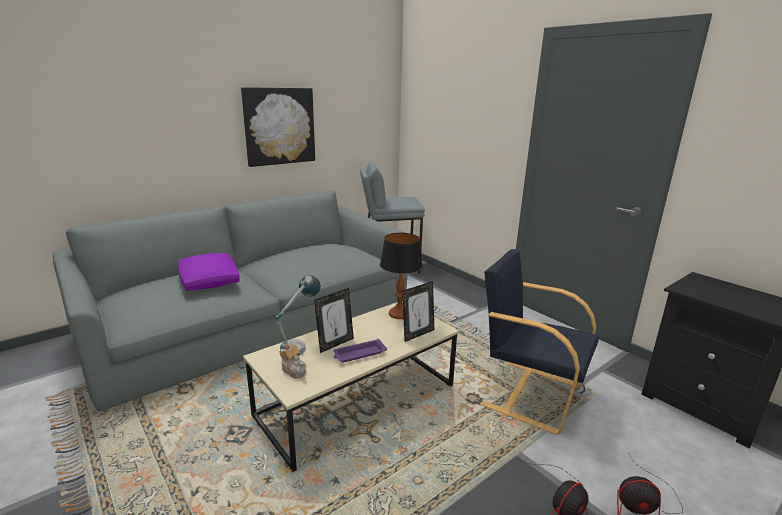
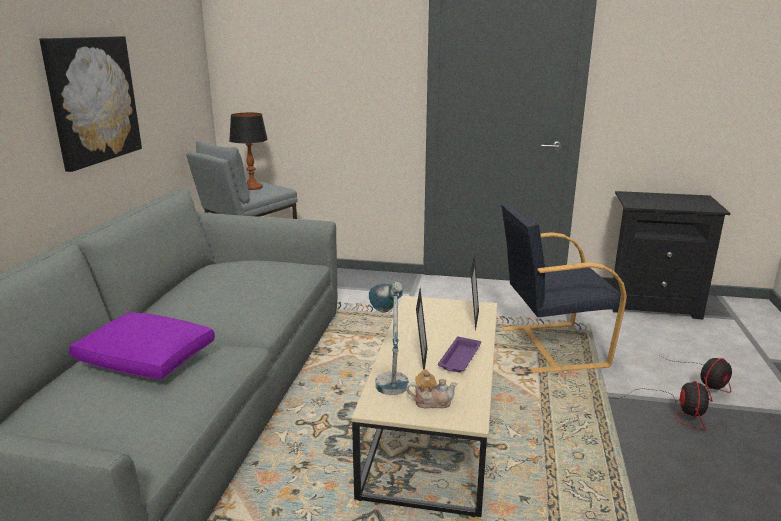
camera: 40 degrees left, 0 degrees up
table lamp [380,233,423,319] -> table lamp moved to [229,112,268,190]

